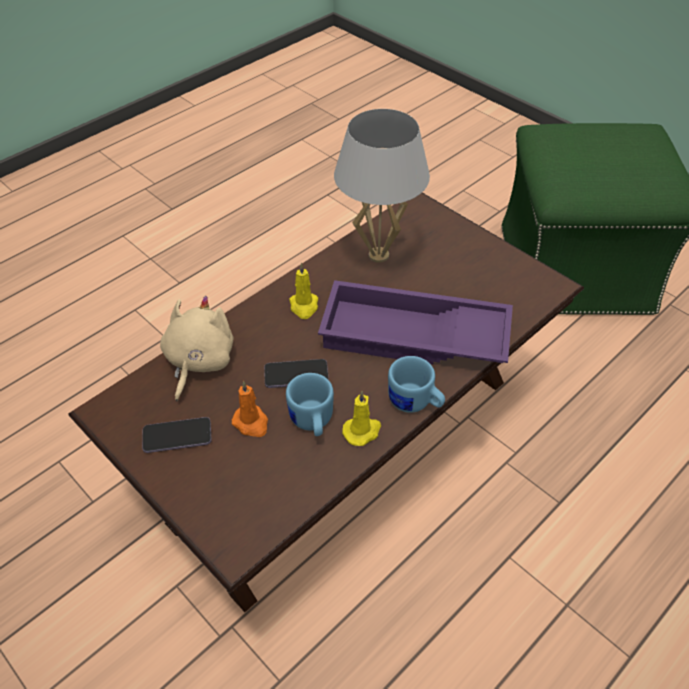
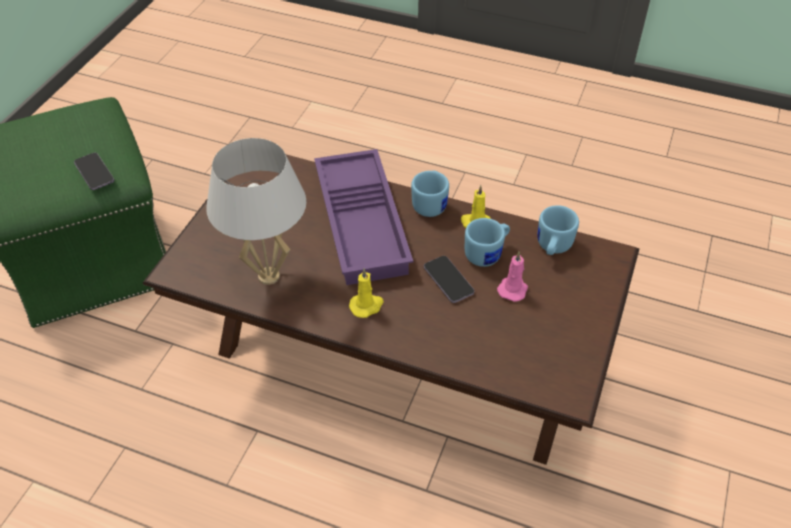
camera: 115 degrees left, 0 degrees up
phone [142,417,212,453] -> phone moved to [74,153,114,190]
beige plush toy [160,296,234,402] -> none
orange candle [232,381,268,437] -> pink candle [497,252,528,302]
none -> blue mug [537,205,579,255]

